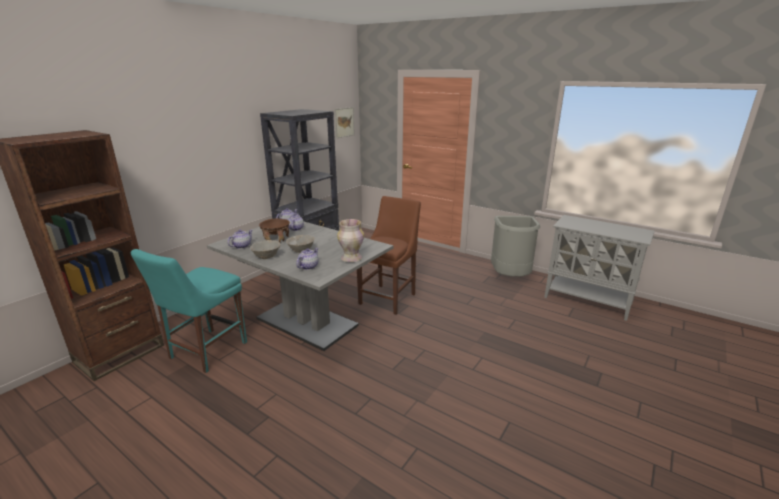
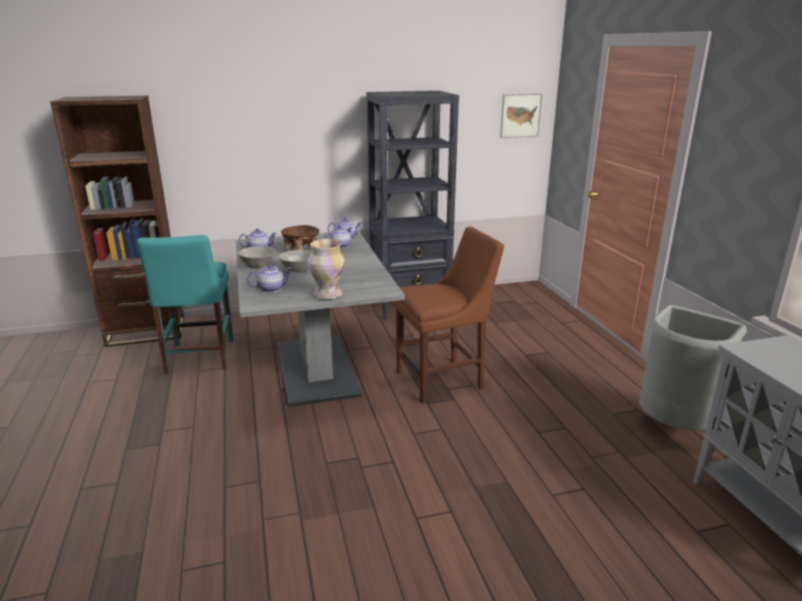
camera: 40 degrees right, 0 degrees up
turquoise chair [131,249,247,373] -> turquoise chair turned 75 degrees counterclockwise [137,235,233,374]

